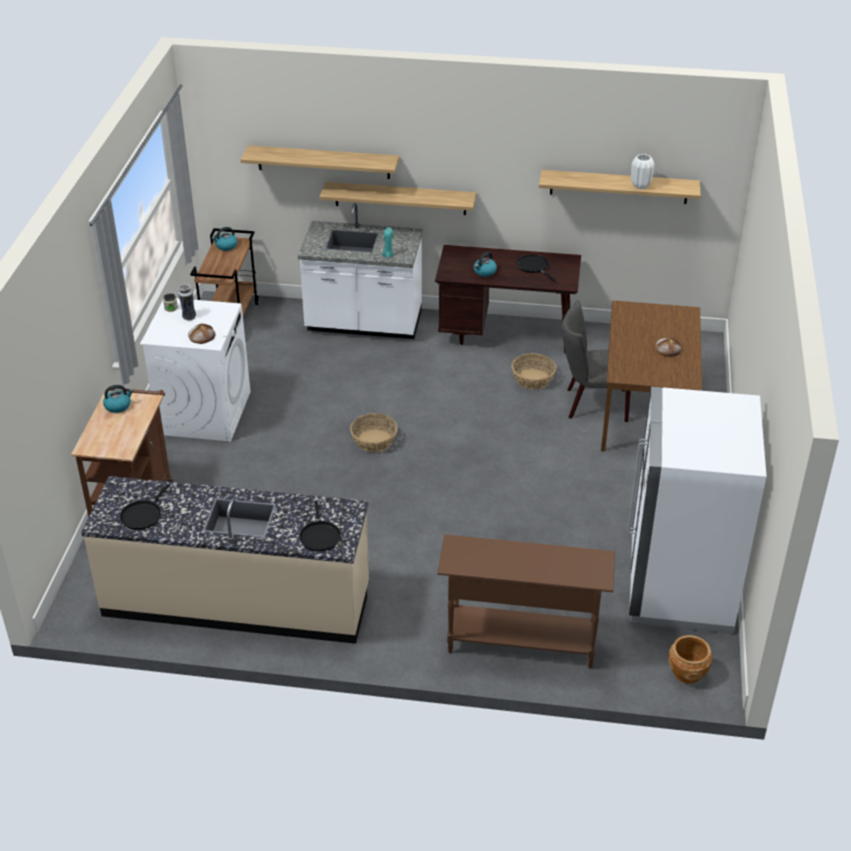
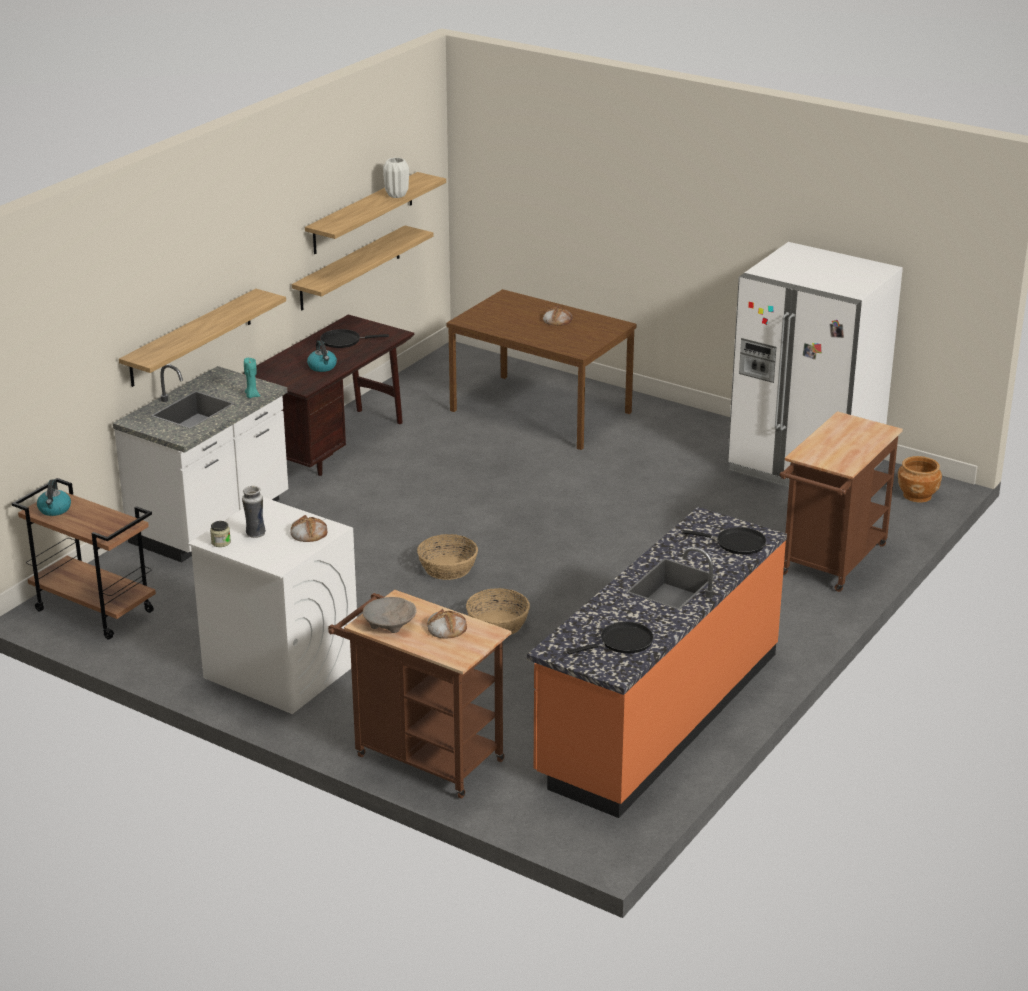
camera: 65 degrees left, 10 degrees down
beige counter [81,476,369,644] -> orange counter [527,507,787,818]
kettle [103,385,133,413] -> beige bowl [363,597,417,633]
black frying pan [120,484,170,530] -> black frying pan turned 75 degrees counterclockwise [567,622,654,655]
shelf [241,145,399,179] -> shelf moved to [292,225,433,311]
brown console table [437,534,615,669] -> brown cart [780,411,903,592]
basket [511,353,556,389] -> basket moved to [466,588,530,635]
grey chair [562,300,631,422] -> none
none -> bread [427,609,467,639]

